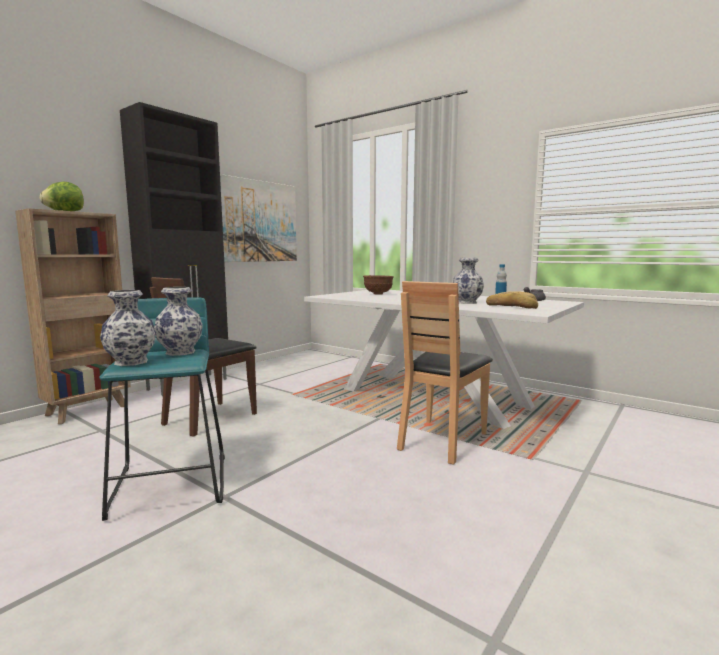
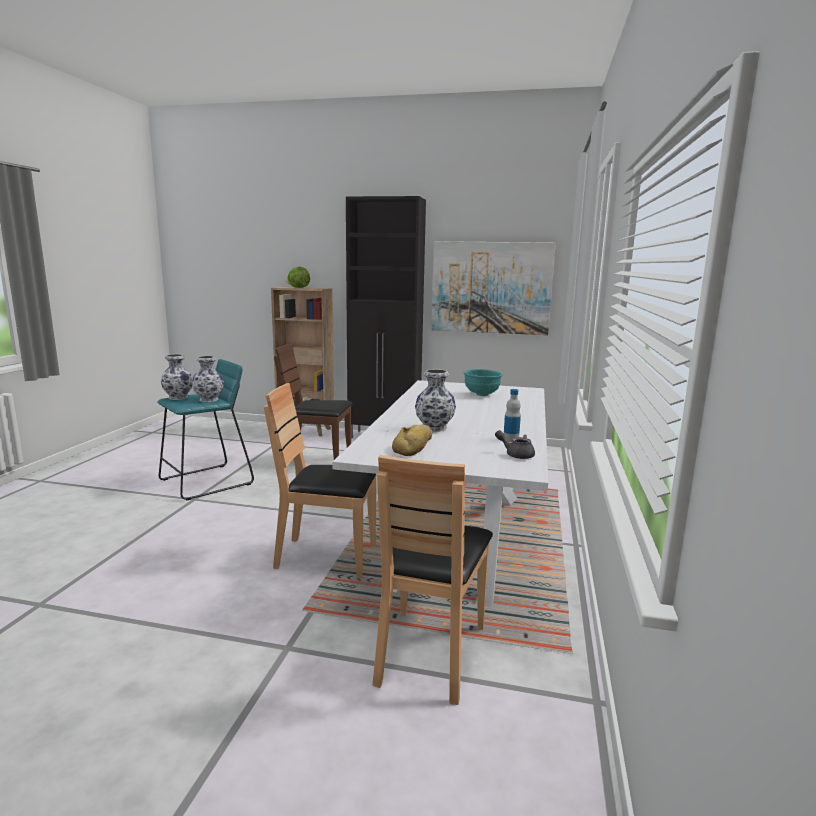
camera: 65 degrees right, 5 degrees up
brown bowl [363,275,394,295] -> turquoise bowl [464,369,503,396]
none -> brown chair [372,455,493,705]

